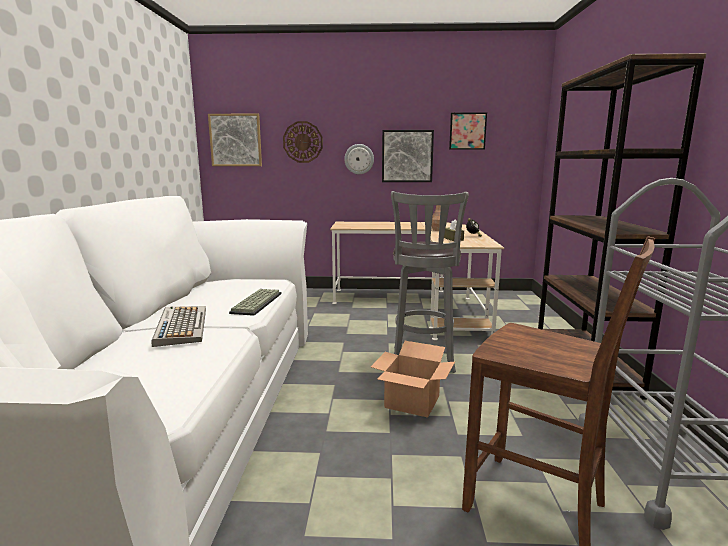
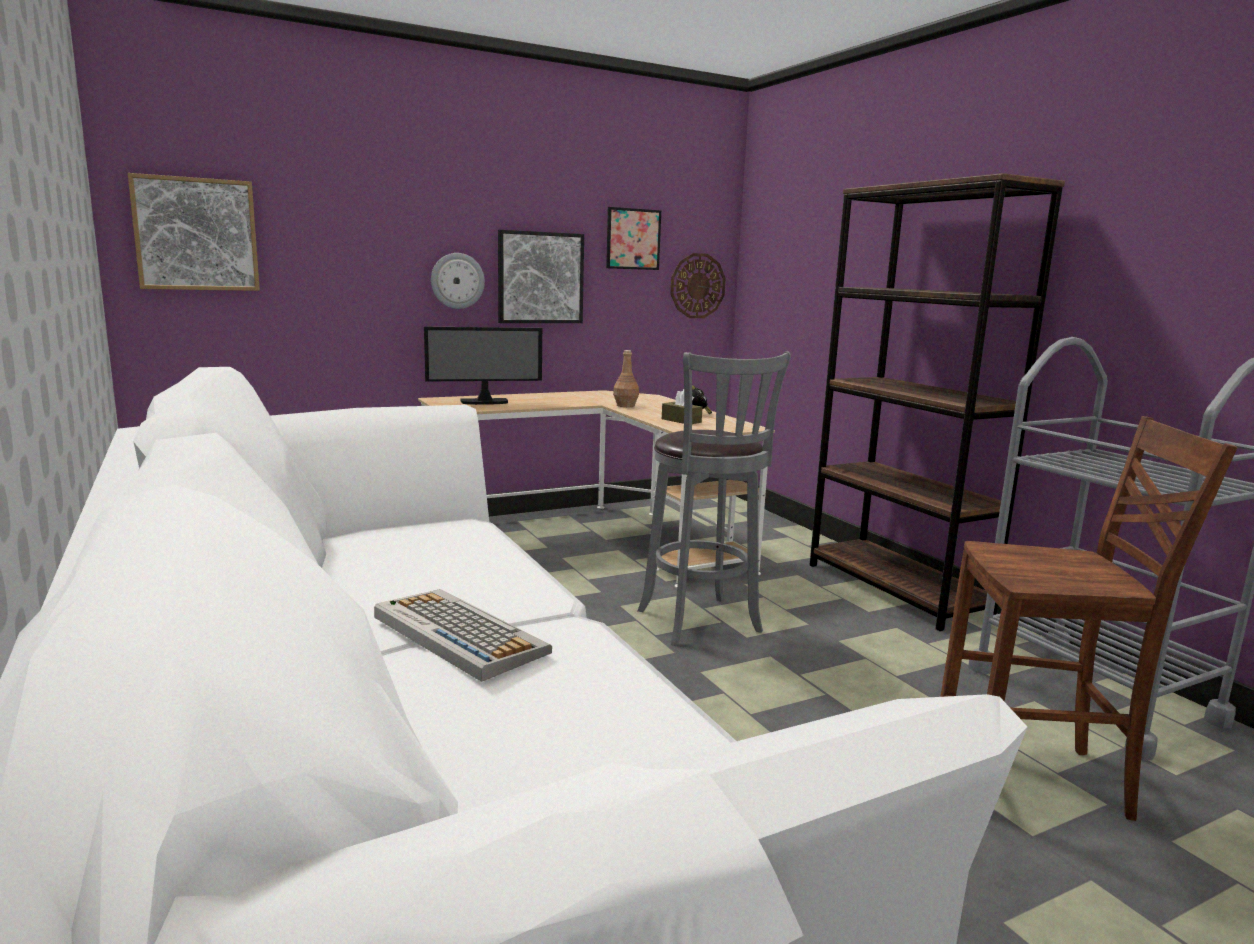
camera: 30 degrees left, 0 degrees up
keyboard [229,289,282,316] -> none
wall clock [283,121,323,163] -> wall clock moved to [670,253,726,318]
cardboard box [371,341,455,418] -> none
none -> monitor [424,327,542,405]

